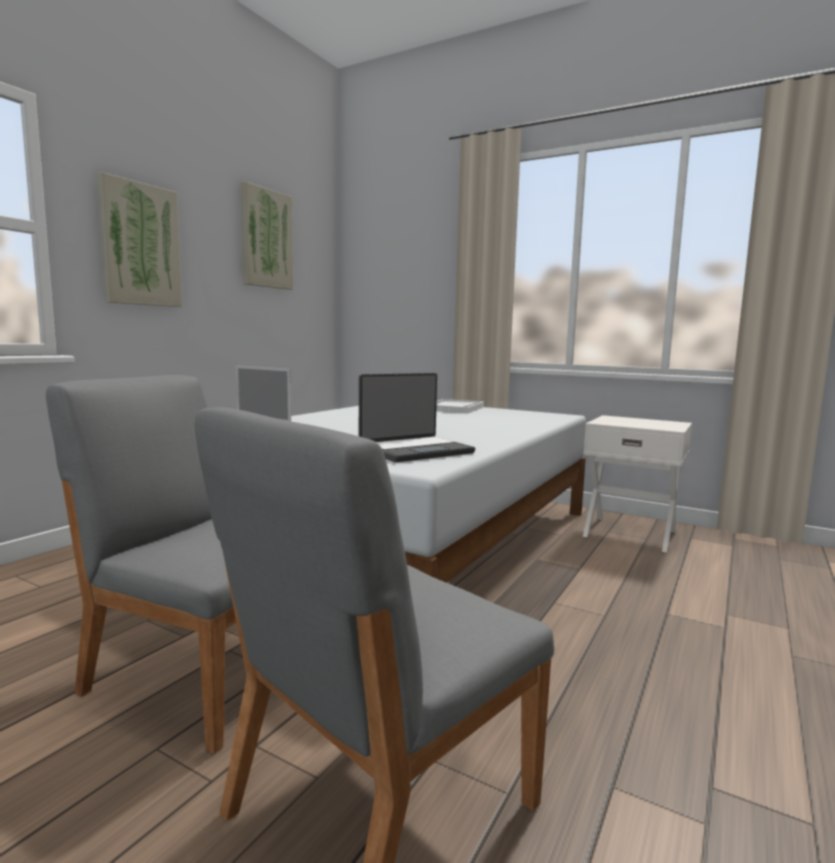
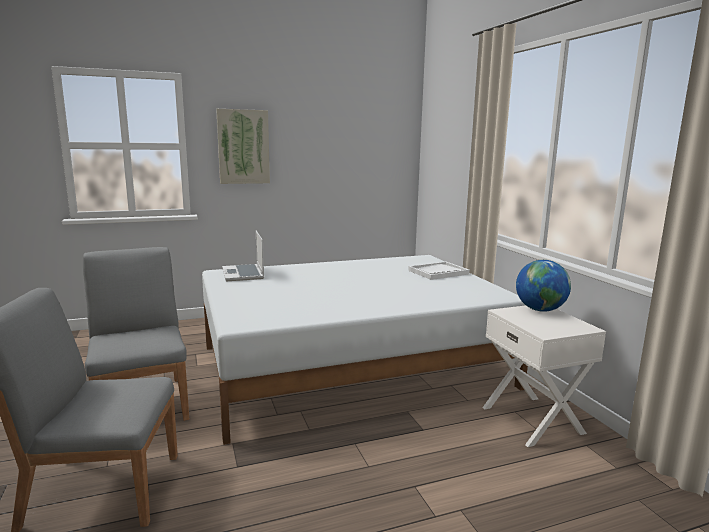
camera: 40 degrees right, 5 degrees up
picture [240,181,293,290] -> none
laptop [359,373,475,462] -> none
none -> globe [516,260,571,312]

